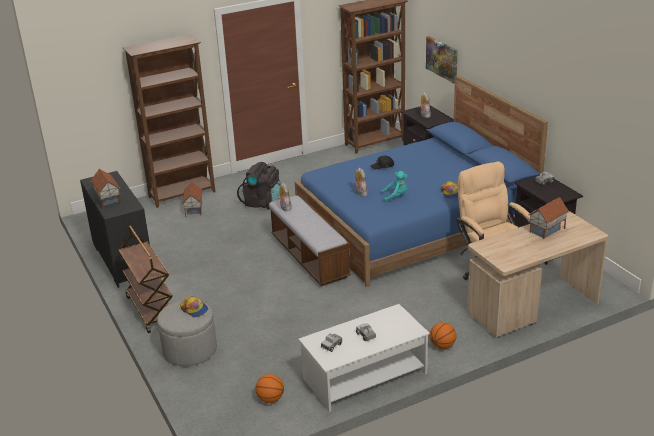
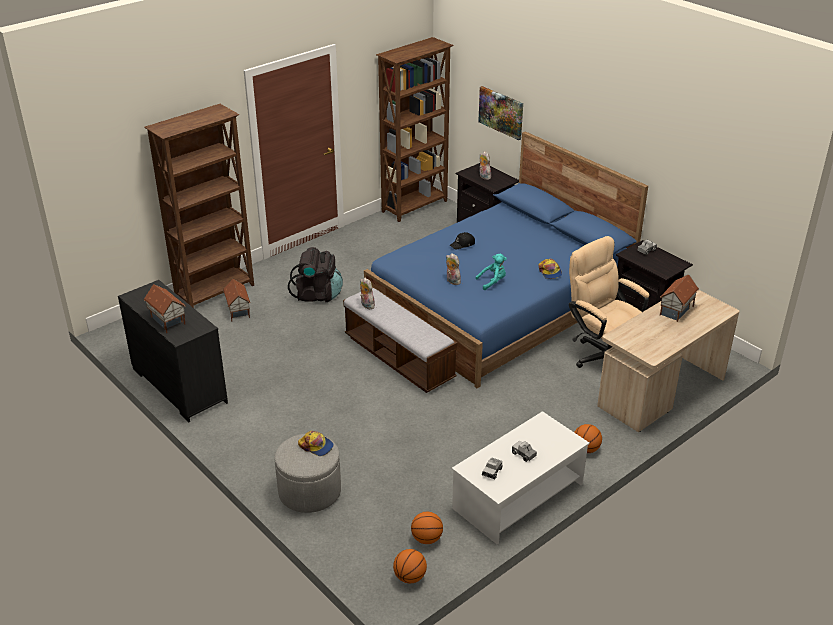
camera: 15 degrees left, 5 degrees up
brown cart [119,226,173,333] -> none
none -> basketball [393,549,427,583]

